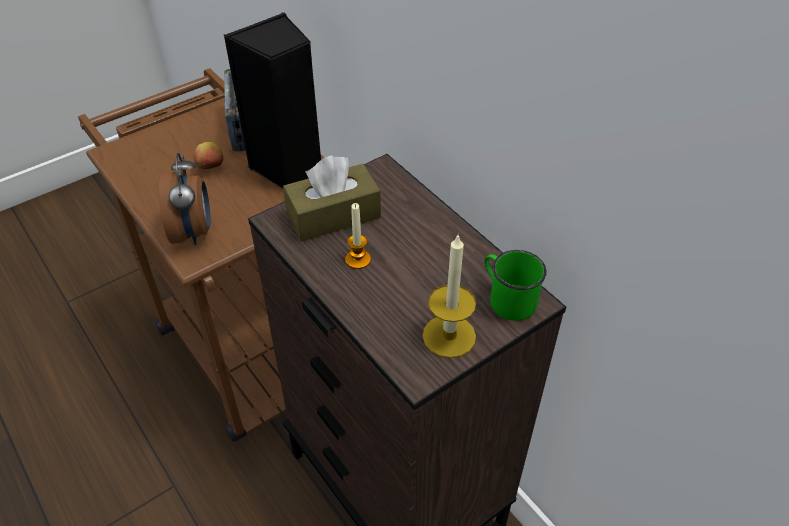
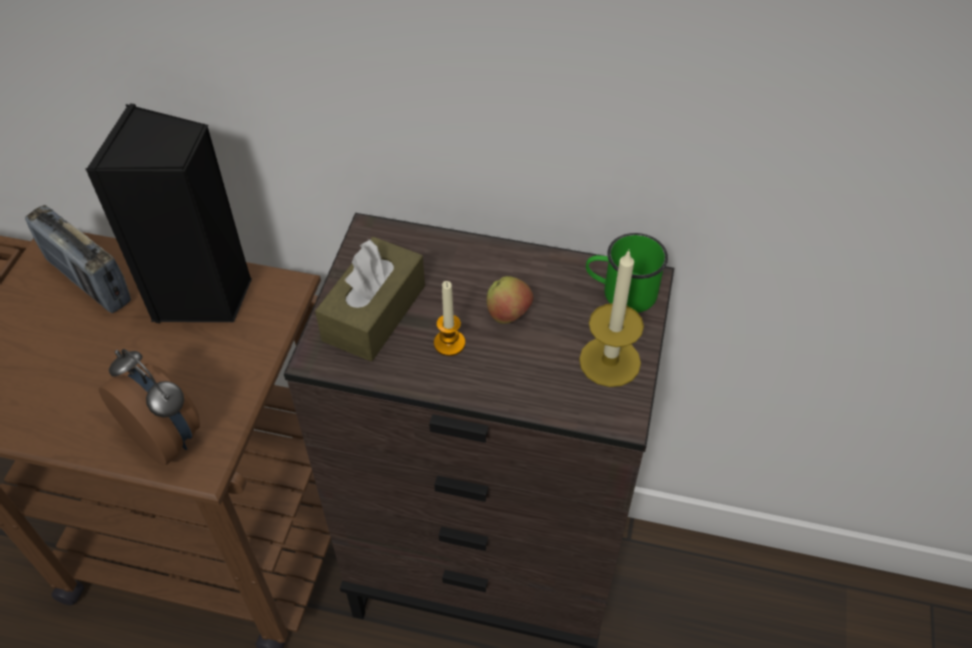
camera: 40 degrees left, 5 degrees up
apple [194,142,223,169] -> apple moved to [487,276,534,324]

